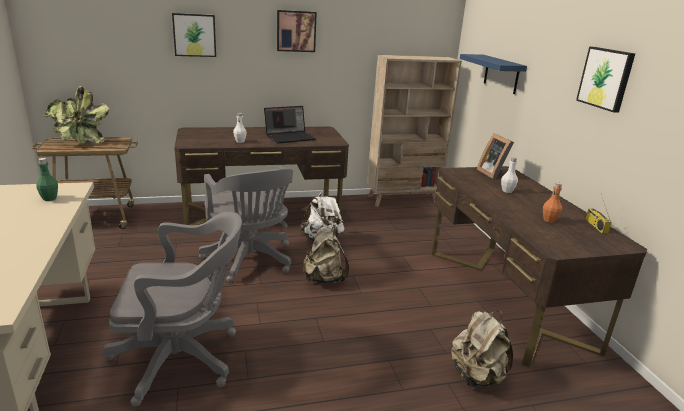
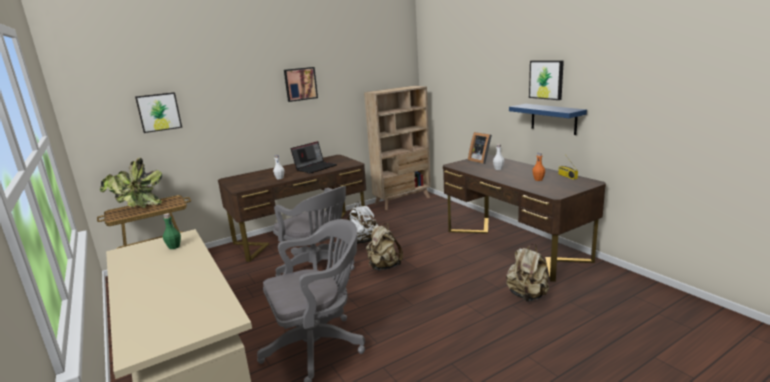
camera: 15 degrees left, 5 degrees down
picture [172,13,216,57] -> picture moved to [135,92,182,133]
blue shelf [460,54,527,94] -> blue shelf moved to [509,104,587,135]

